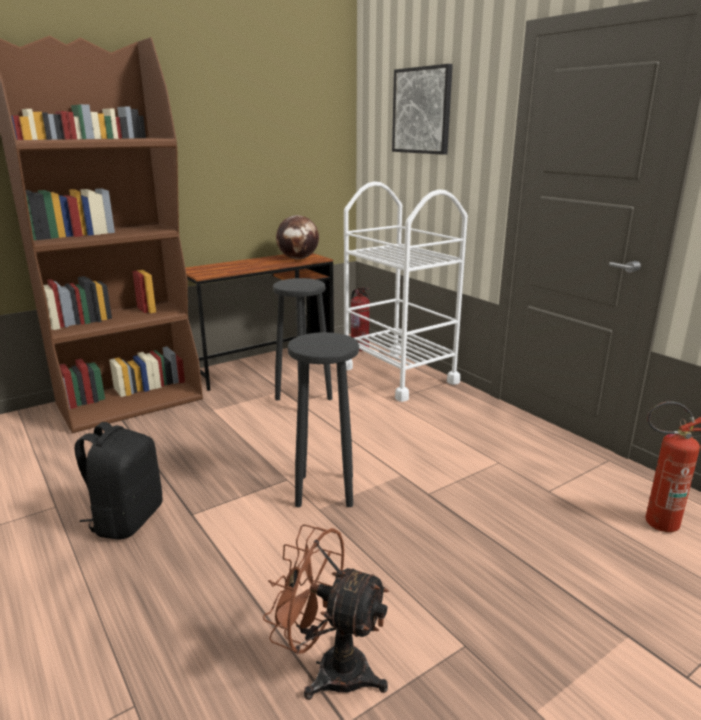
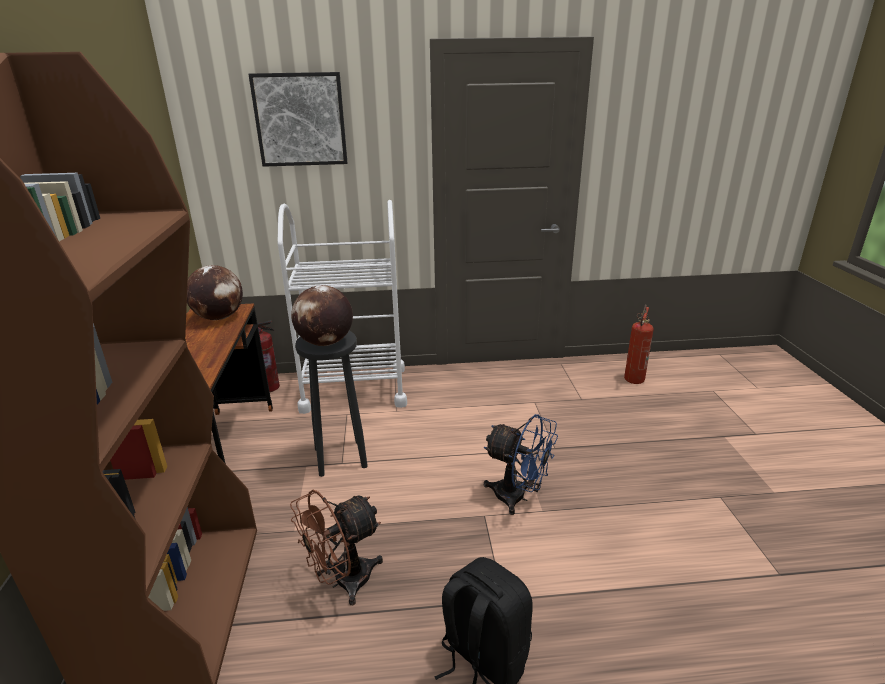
camera: 60 degrees left, 5 degrees up
brown fan [263,524,389,700] -> brown fan moved to [290,489,383,605]
black stool [288,332,359,507] -> blue fan [484,414,558,515]
none -> globe [291,285,353,346]

